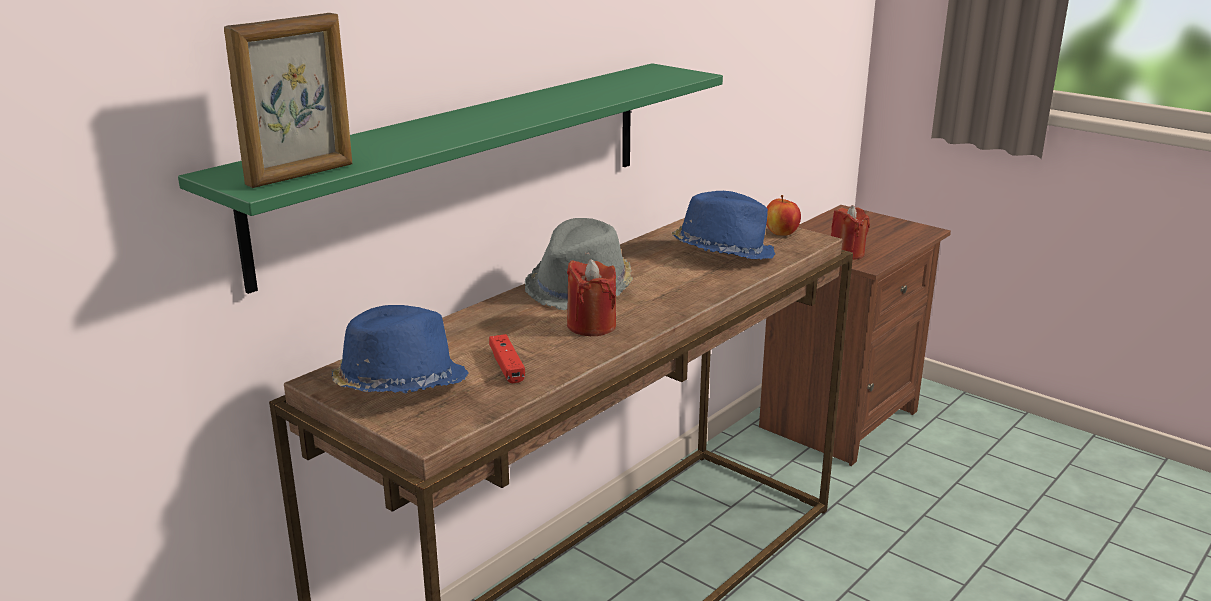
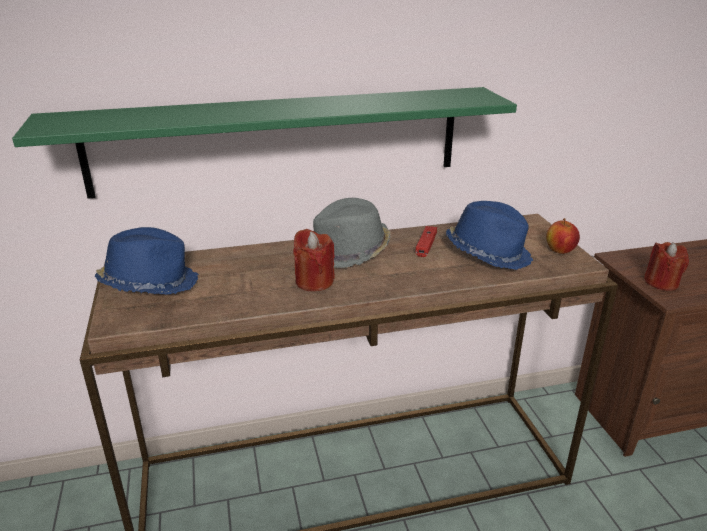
camera: 35 degrees right, 5 degrees up
picture frame [224,13,352,188] -> none
red game controller [489,334,525,383] -> red game controller moved to [416,226,437,257]

